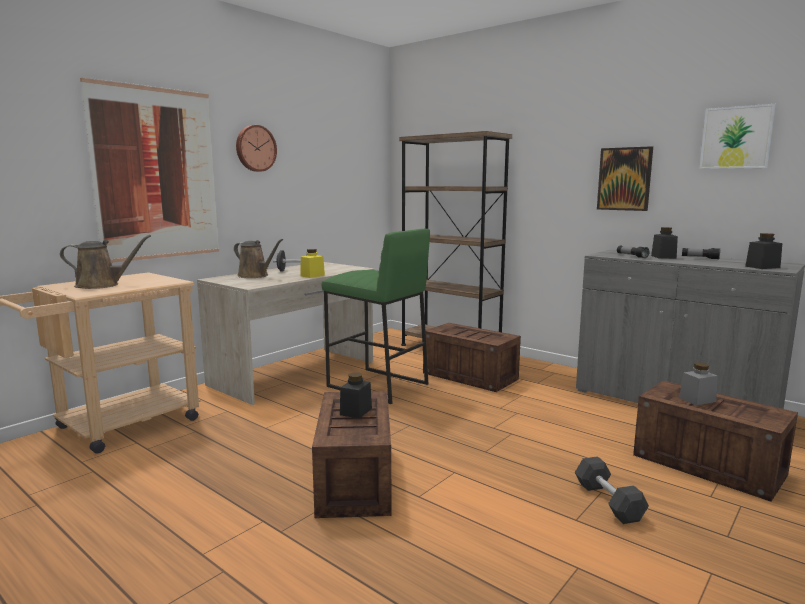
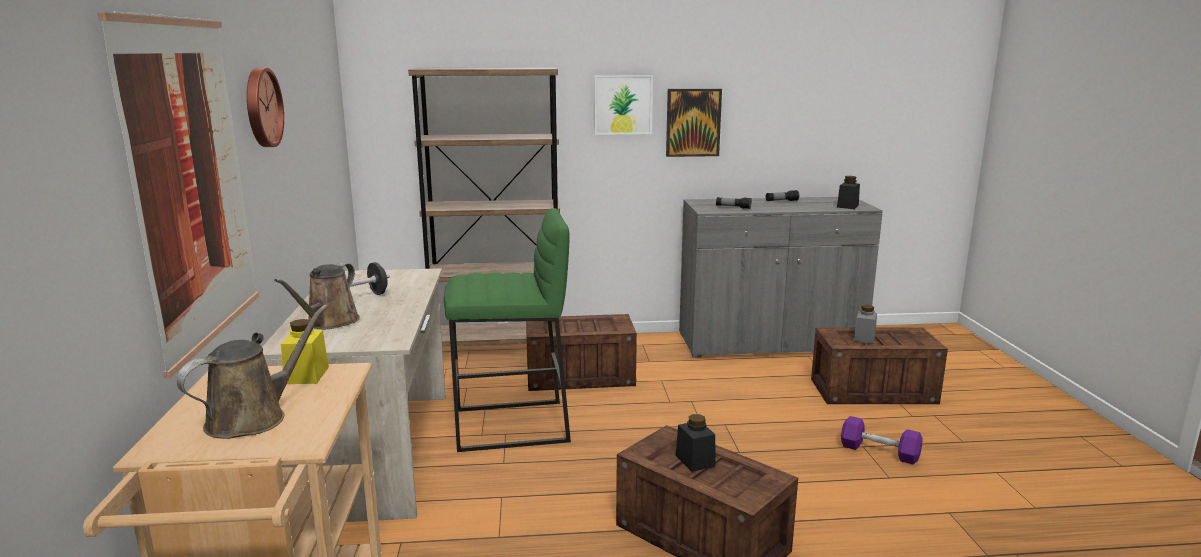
camera: 45 degrees left, 5 degrees up
brown watering can [234,239,283,278] -> brown watering can turned 120 degrees clockwise [274,263,360,329]
yellow jar [300,249,325,278] -> yellow jar moved to [281,319,329,384]
grey dumbbell [575,456,649,524] -> purple dumbbell [841,416,923,465]
black jar [651,227,678,259] -> none
picture [700,104,776,169] -> picture moved to [594,75,653,135]

